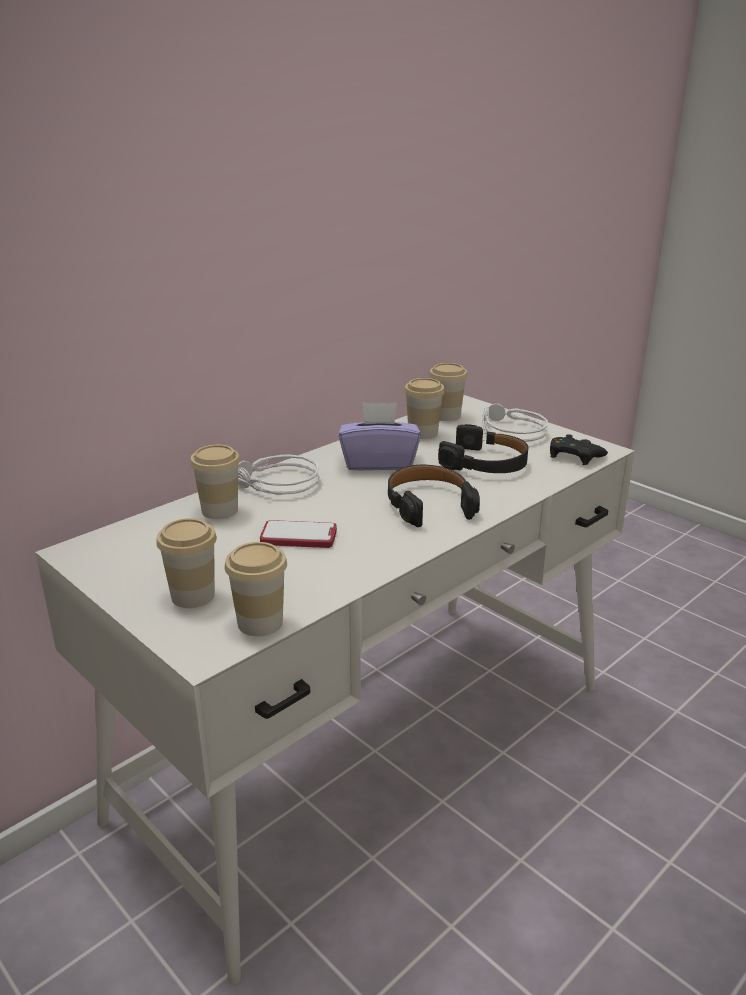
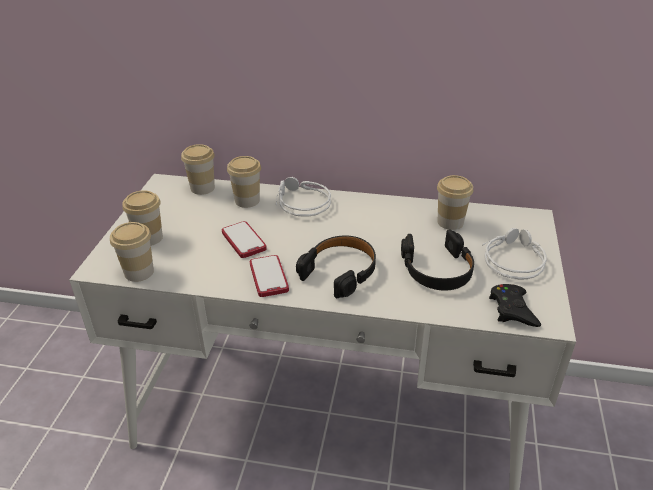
camera: 55 degrees right, 10 degrees up
purple tissue box [339,402,421,470] -> none
cup [429,363,468,421] -> cup moved to [181,144,215,195]
none -> phone [250,255,289,297]

